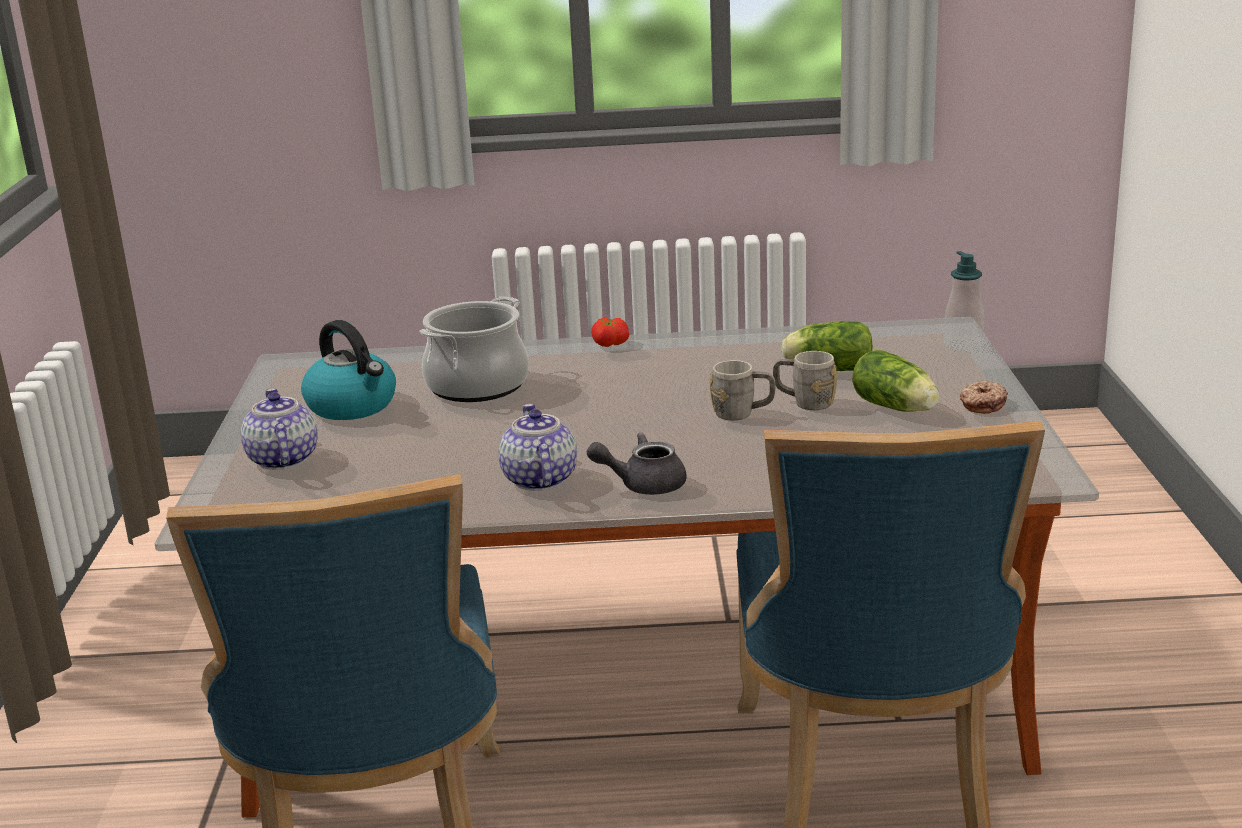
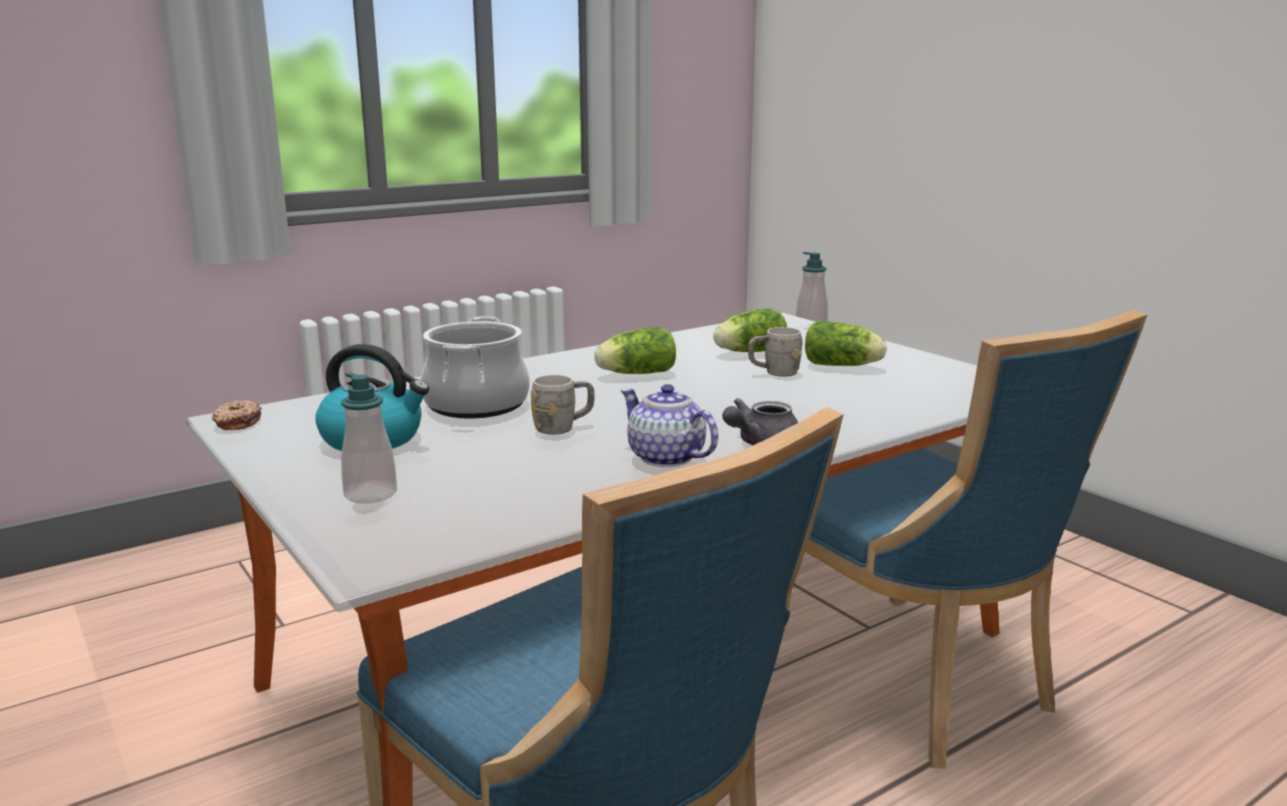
camera: 35 degrees left, 5 degrees down
teapot [241,388,318,470] -> soap dispenser [341,372,397,504]
tomato [591,318,629,347] -> none
grey mug [710,360,776,421] -> grey mug moved to [531,375,595,435]
donut [960,381,1008,414] -> donut moved to [212,400,261,430]
none -> lettuce [594,327,676,374]

